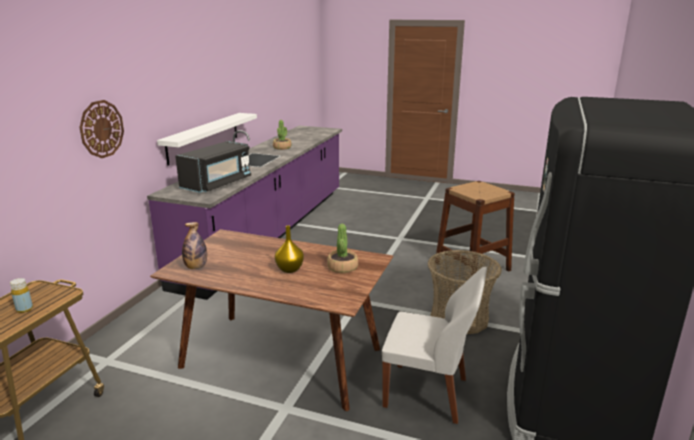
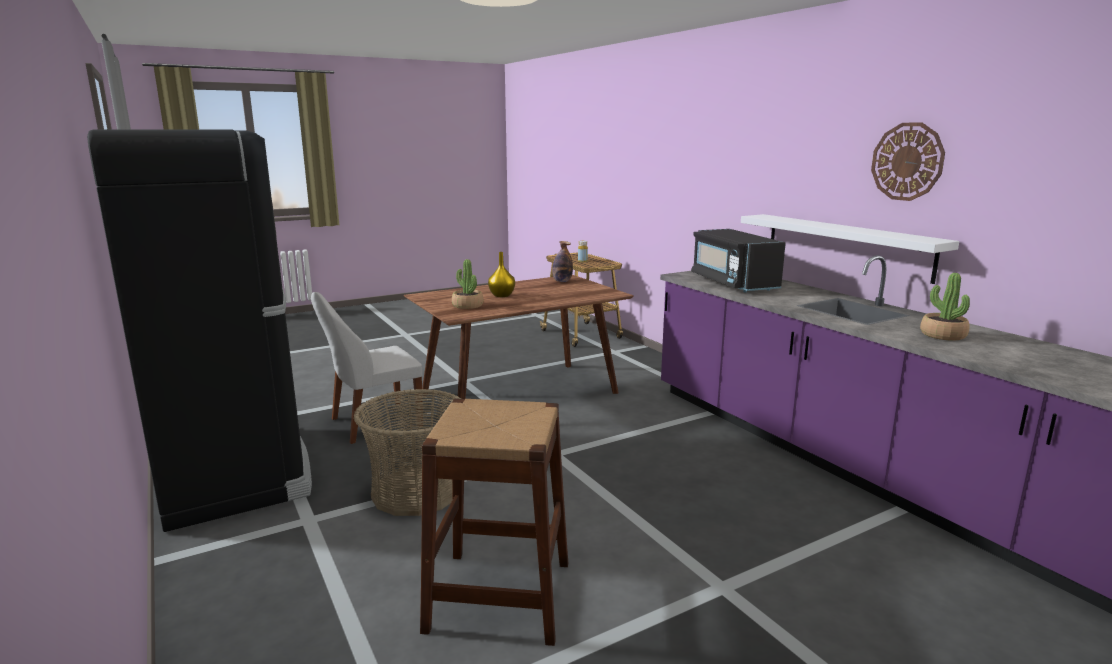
camera: 130 degrees right, 5 degrees down
wall clock [80,100,124,158] -> wall clock moved to [871,122,945,201]

